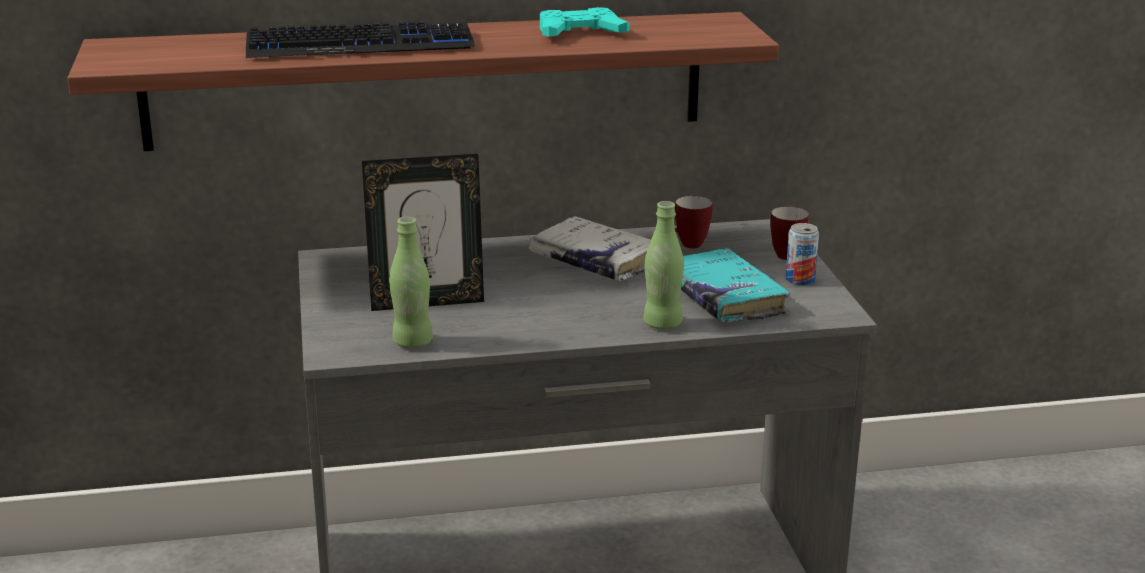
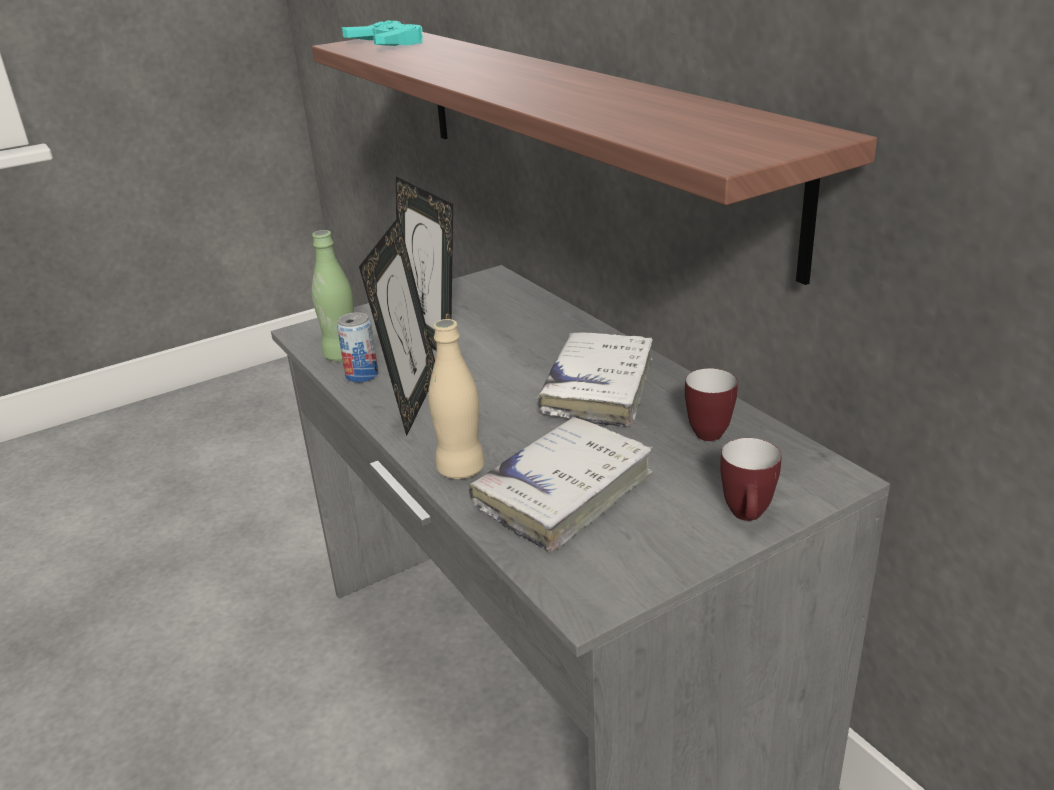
camera: 70 degrees right, 5 degrees up
keyboard [246,21,475,58] -> none
turquoise game controller [540,7,630,37] -> turquoise game controller moved to [342,20,423,46]
green bottle [644,201,684,329] -> beige bottle [428,319,485,479]
turquoise book [681,248,790,323] -> white book [469,416,653,552]
can [786,223,819,286] -> can moved to [337,312,378,383]
none -> picture frame [359,216,435,436]

